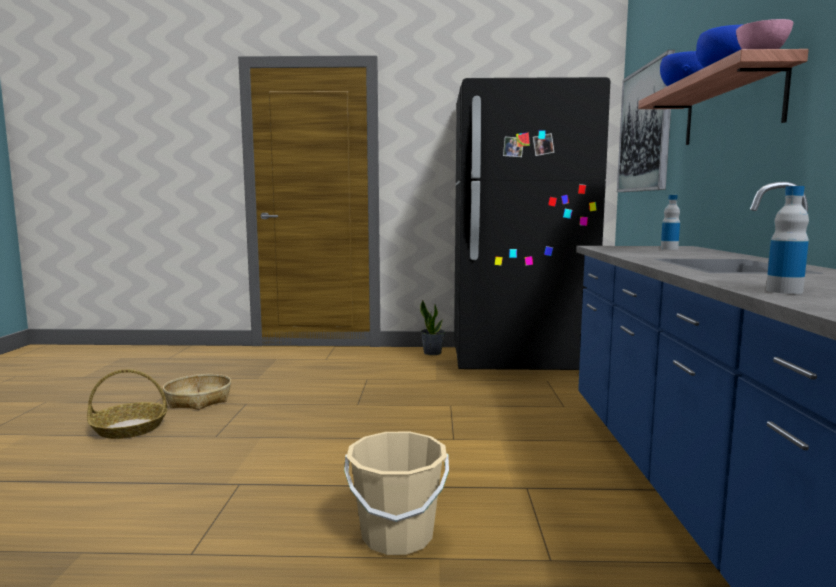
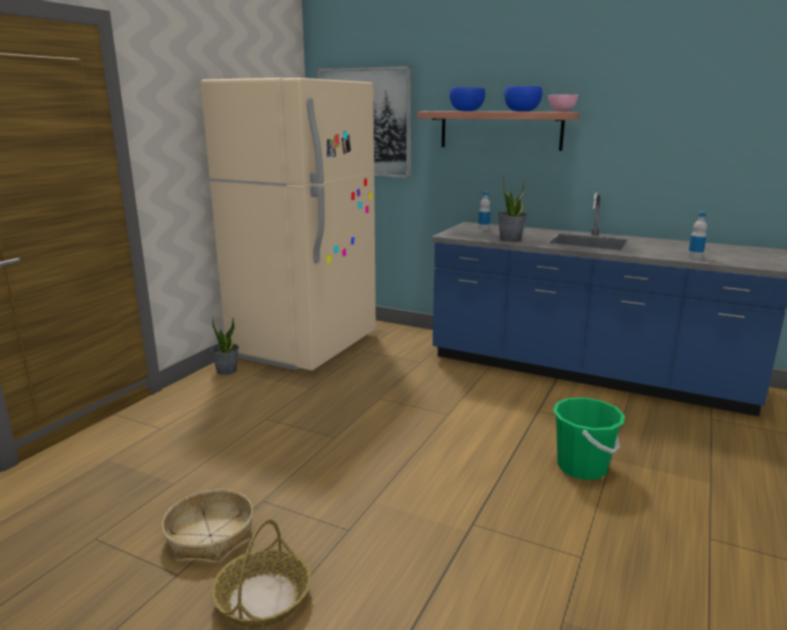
camera: 65 degrees left, 10 degrees up
beige bucket [344,432,449,555] -> green bucket [553,397,625,480]
black fridge [454,77,610,370] -> beige fridge [201,78,376,371]
none -> potted plant [497,175,527,242]

